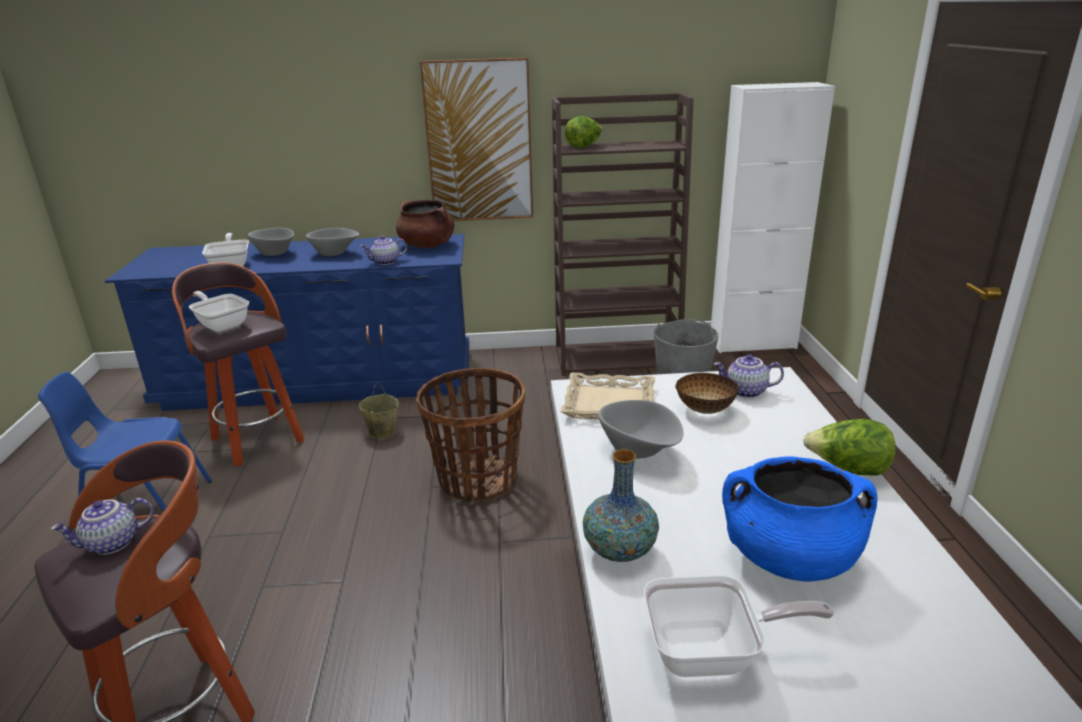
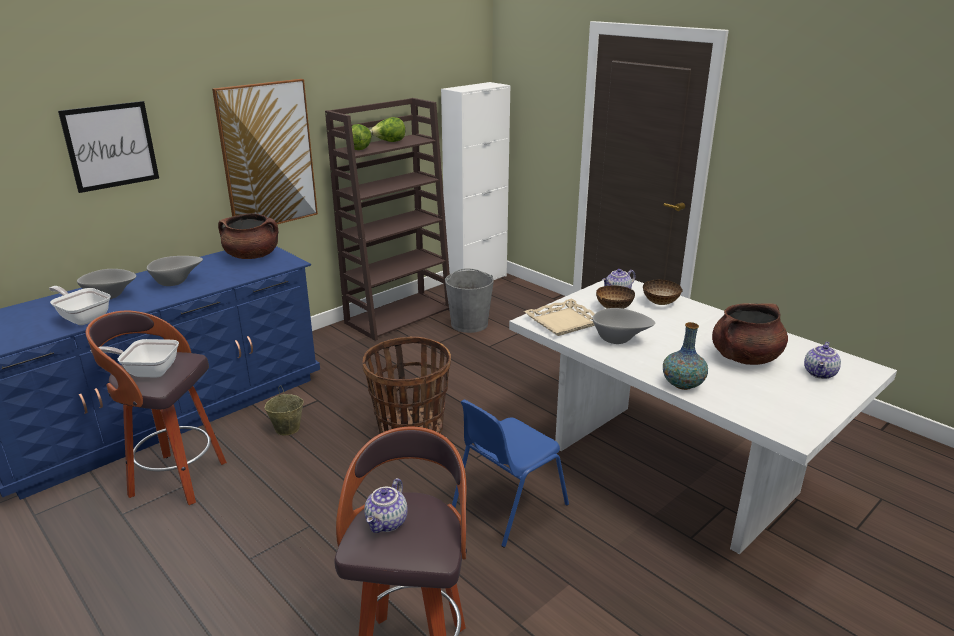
camera: 40 degrees left, 0 degrees up
blue chair [38,371,212,512] -> blue chair moved to [452,399,569,547]
teapot [361,236,407,265] -> teapot moved to [804,342,841,379]
frying pan [644,575,834,677] -> none
blue cooking pot [722,456,877,582] -> brown cooking pot [712,303,788,365]
lettuce [803,419,895,476] -> lettuce moved to [370,117,405,142]
none -> picture [58,101,159,193]
none -> bowl [643,280,683,305]

